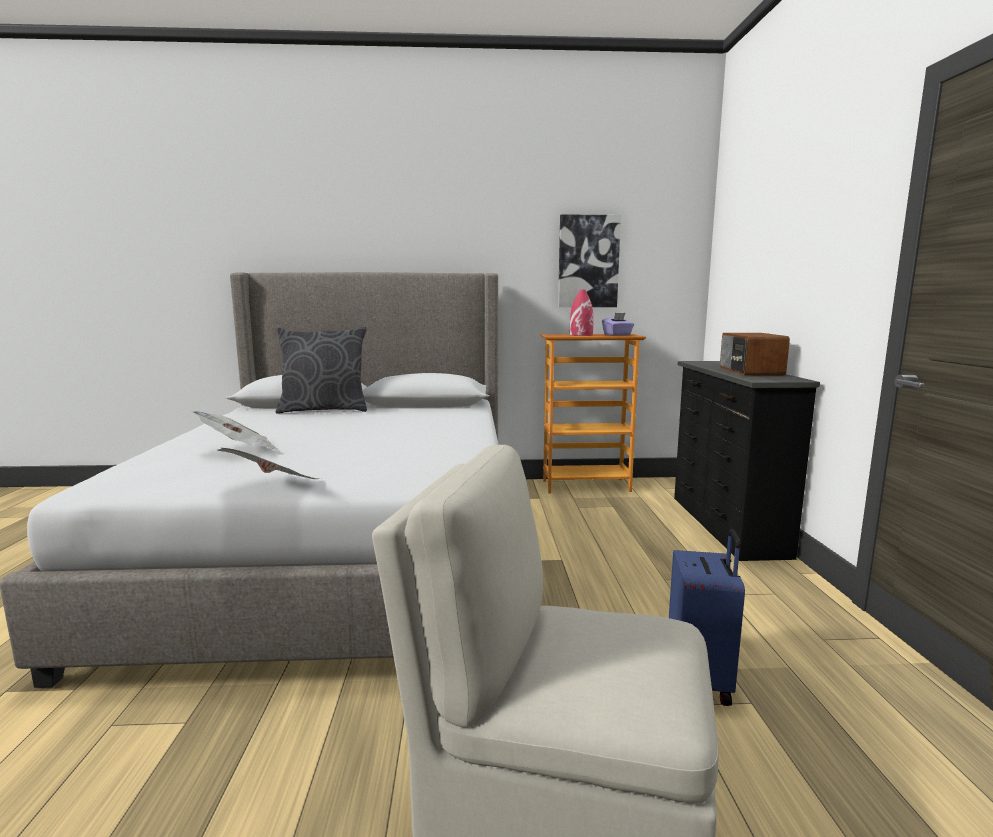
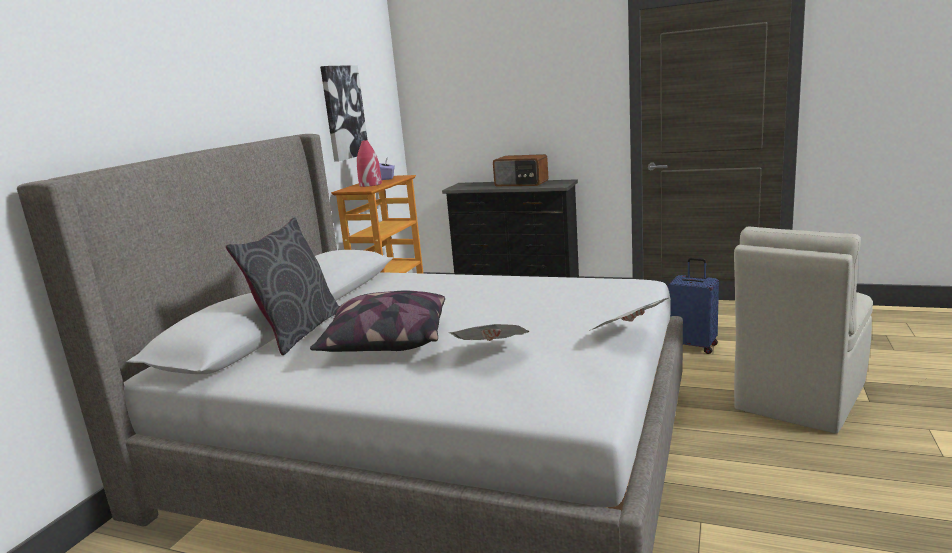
camera: 65 degrees left, 5 degrees up
none -> pillow [310,290,445,352]

